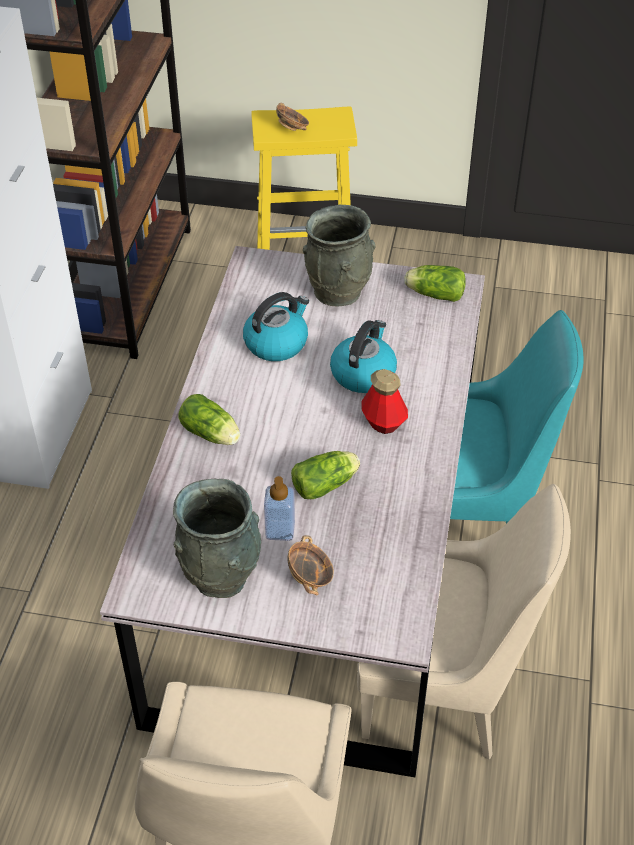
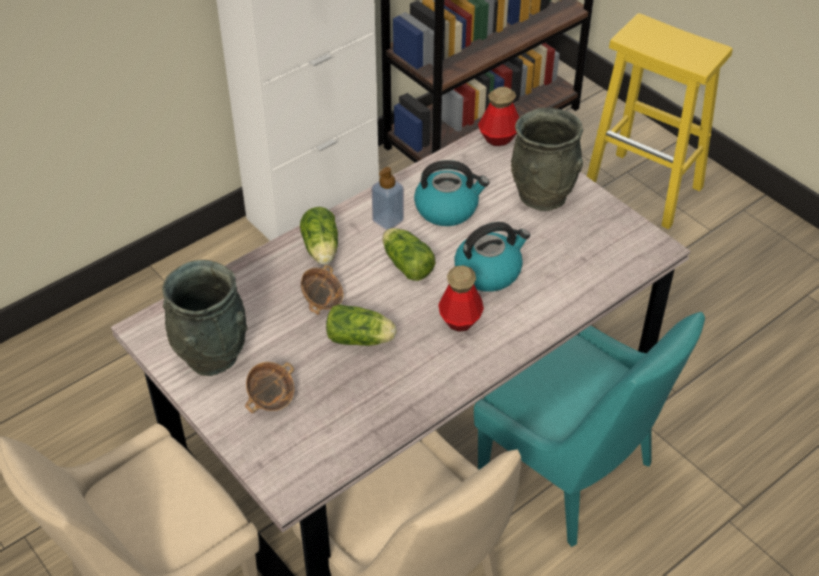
camera: 40 degrees right, 0 degrees up
soap dispenser [264,476,295,541] -> soap dispenser moved to [372,167,404,230]
bowl [276,103,309,131] -> bowl moved to [301,265,344,315]
lettuce [404,265,466,302] -> lettuce moved to [382,228,435,281]
none -> bottle [478,87,519,146]

